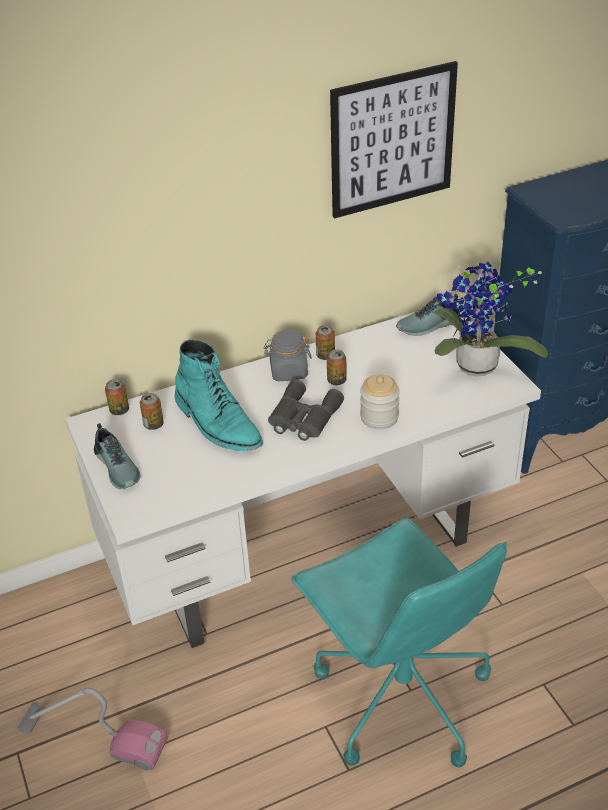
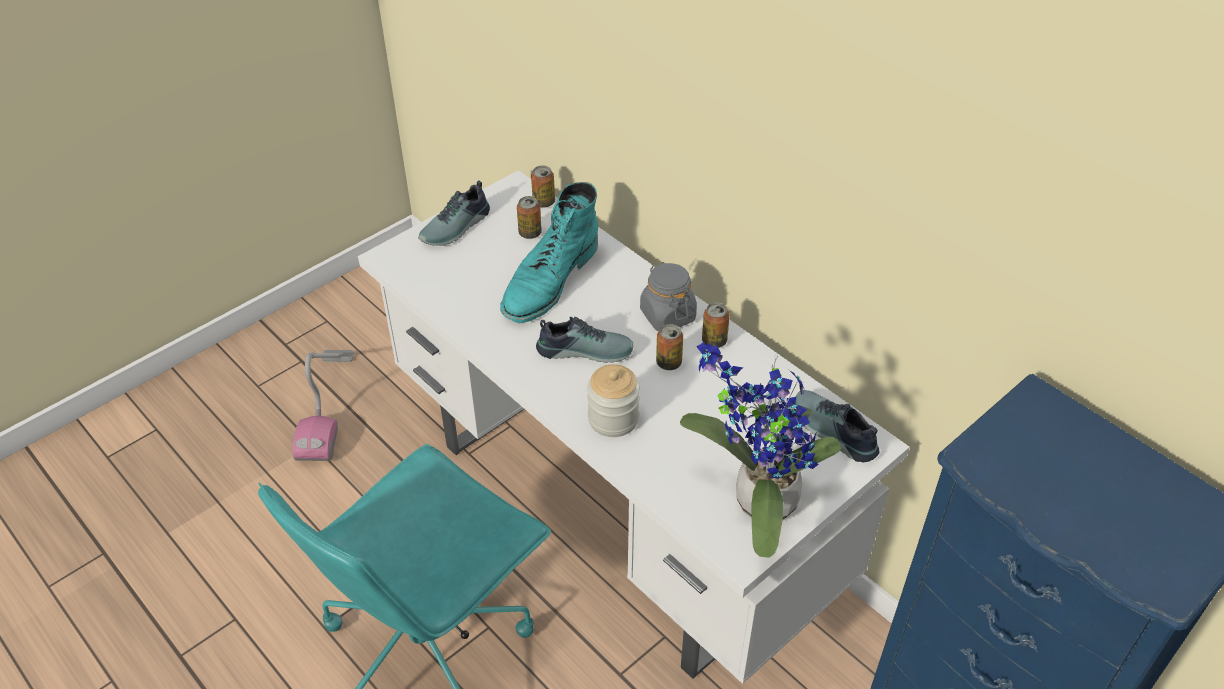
camera: 70 degrees right, 5 degrees up
grey binoculars [268,379,344,441] -> shoe [536,317,634,363]
picture [330,61,458,219] -> none

